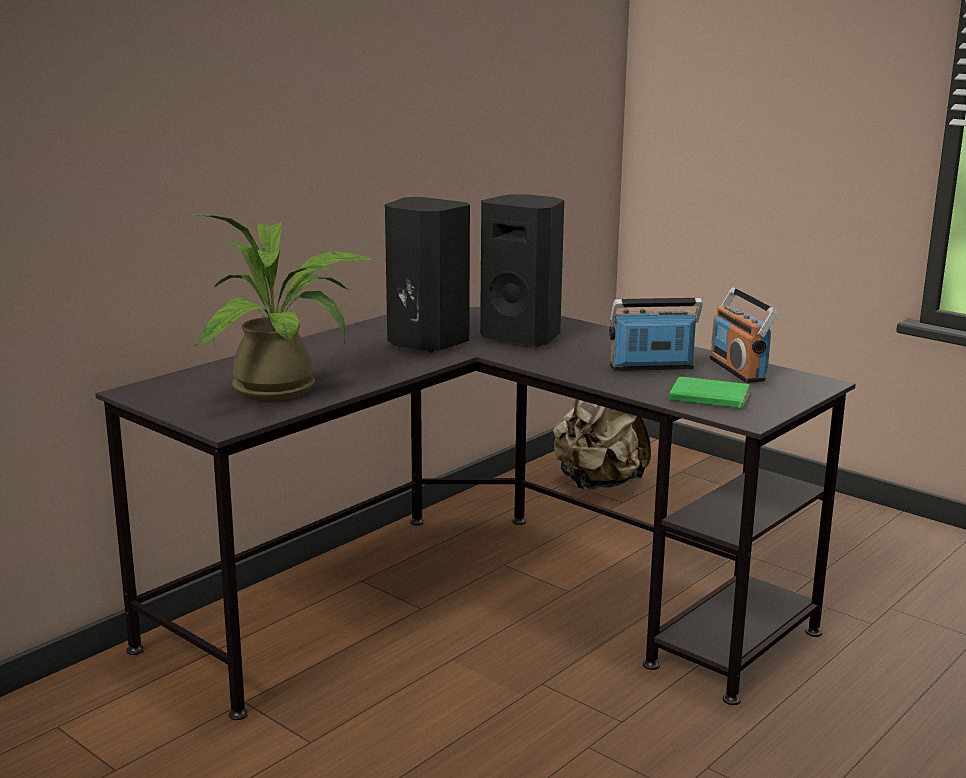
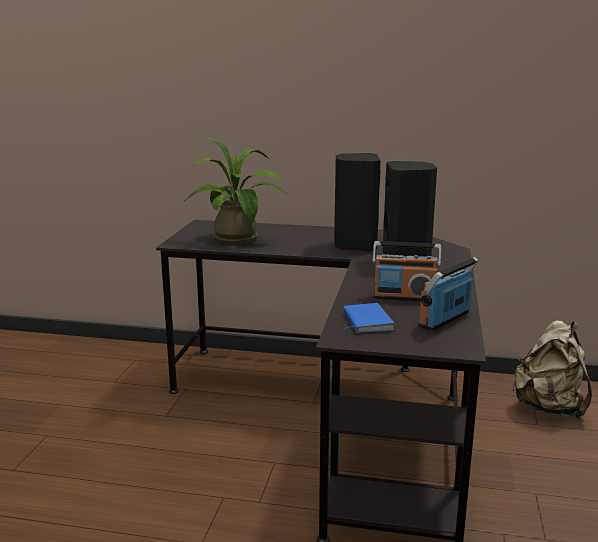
camera: 60 degrees right, 0 degrees up
radio [609,298,703,371] -> radio turned 135 degrees clockwise [372,241,441,301]
green book [670,377,750,409] -> blue book [343,303,394,333]

